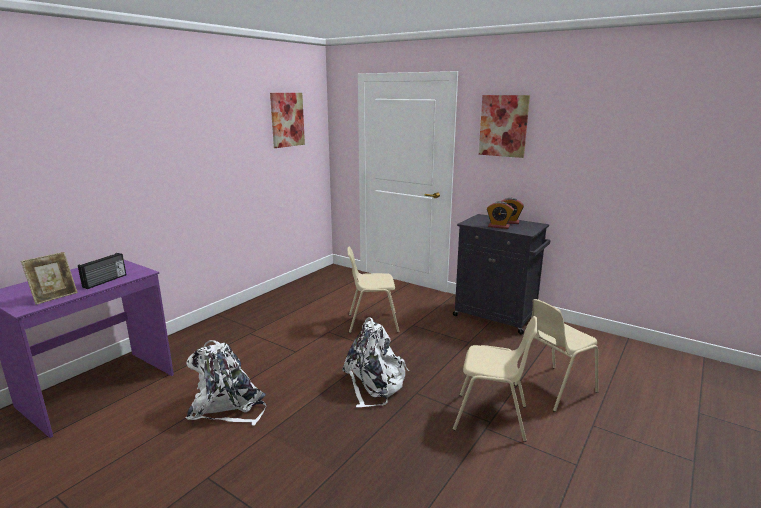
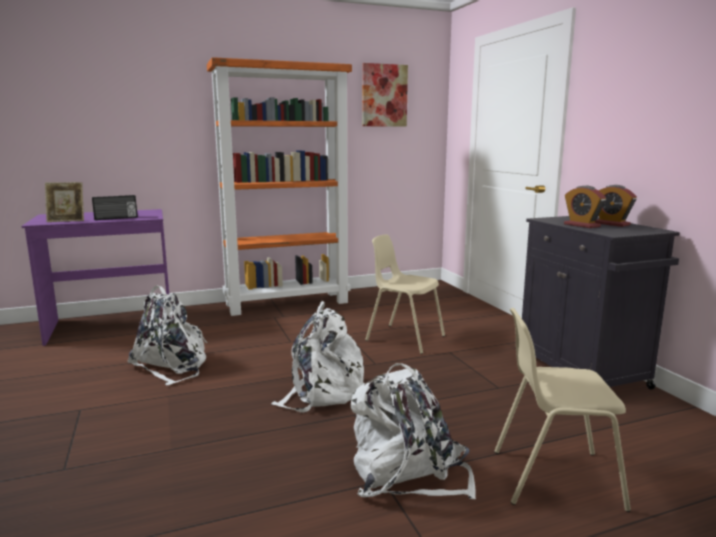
camera: 35 degrees right, 5 degrees down
beige chair [453,316,538,442] -> white backpack [351,363,476,499]
picture [479,95,530,158] -> none
none -> orange bookcase [207,57,352,316]

